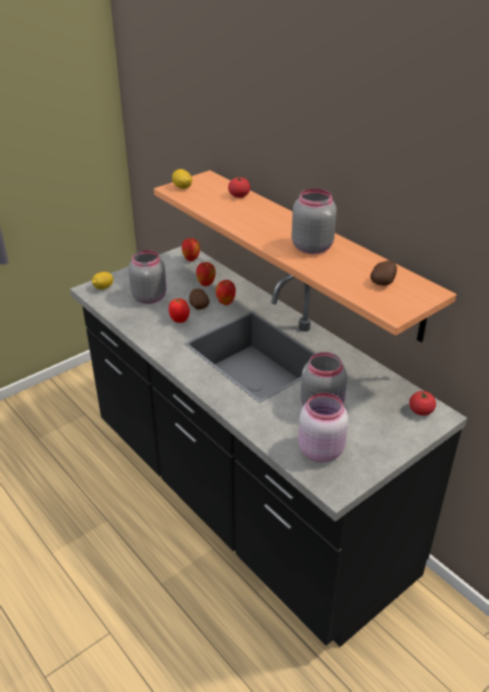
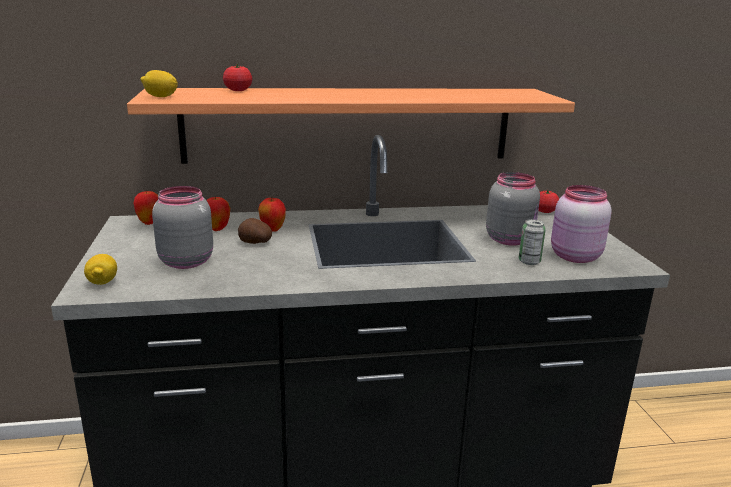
camera: 60 degrees left, 15 degrees down
tomato [169,298,190,323] -> none
grey jar [292,188,337,254] -> none
potato [370,260,397,286] -> none
none -> can [519,219,546,265]

